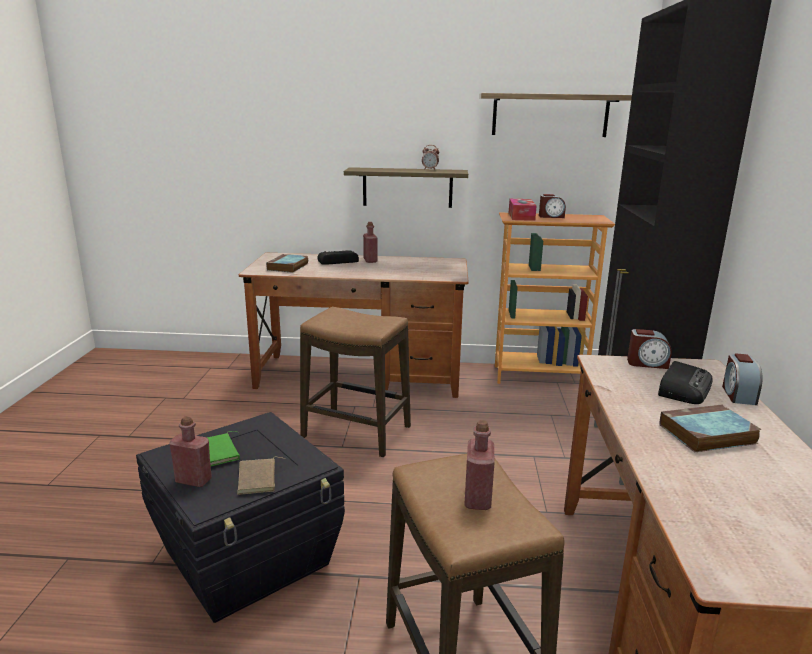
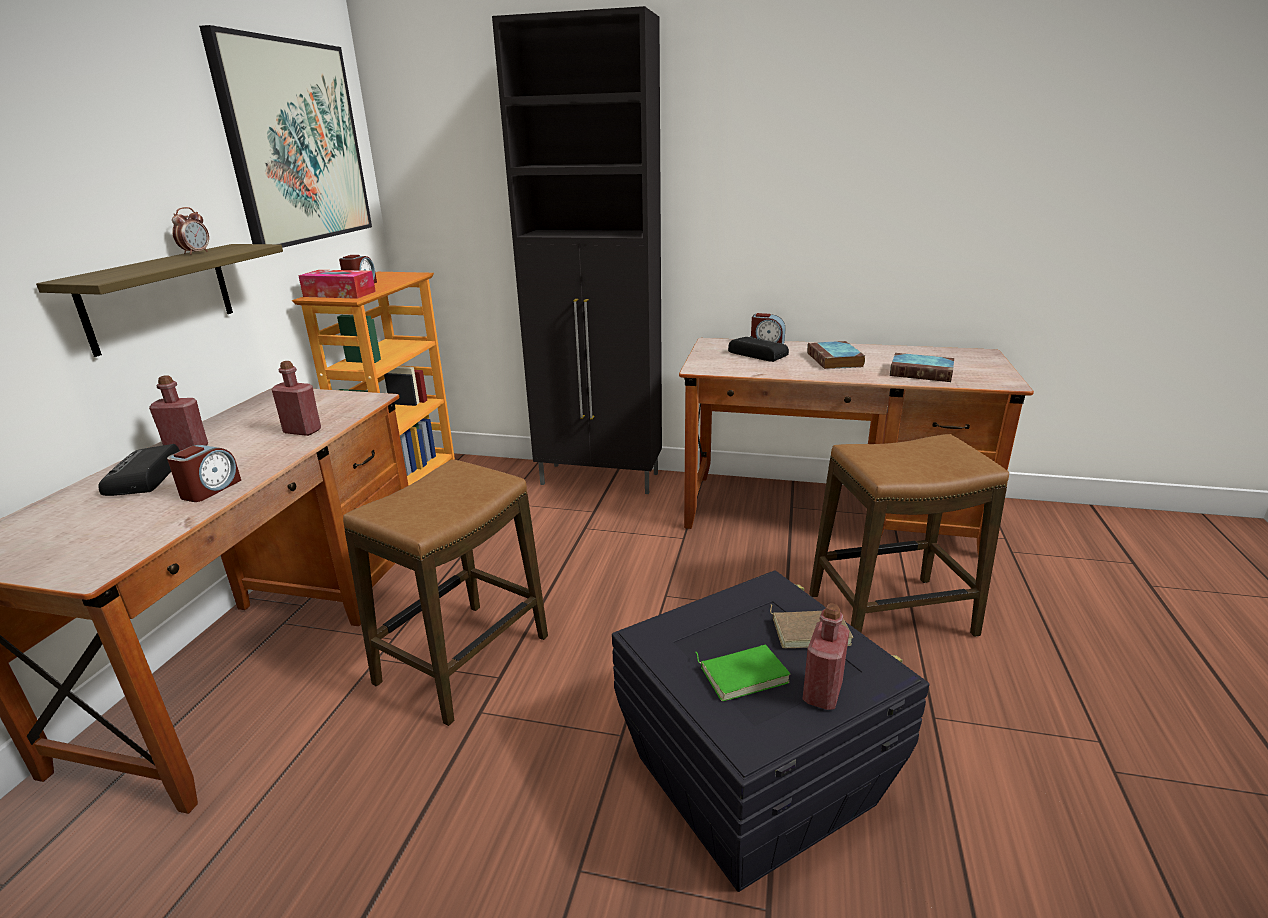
camera: 80 degrees left, 5 degrees up
book [266,254,308,273] -> book moved to [890,353,954,382]
red bottle [464,420,495,510] -> red bottle moved to [272,361,321,436]
shelf [479,93,632,137] -> picture [199,25,372,248]
alarm clock [627,329,672,369] -> alarm clock moved to [167,445,241,502]

